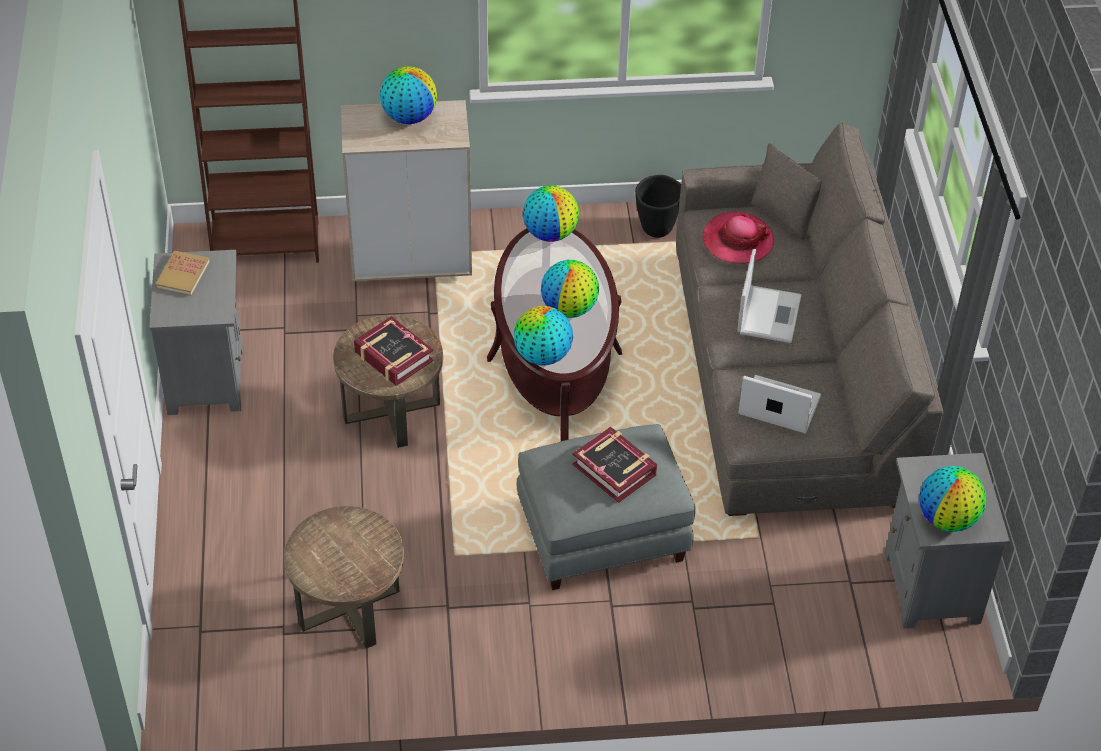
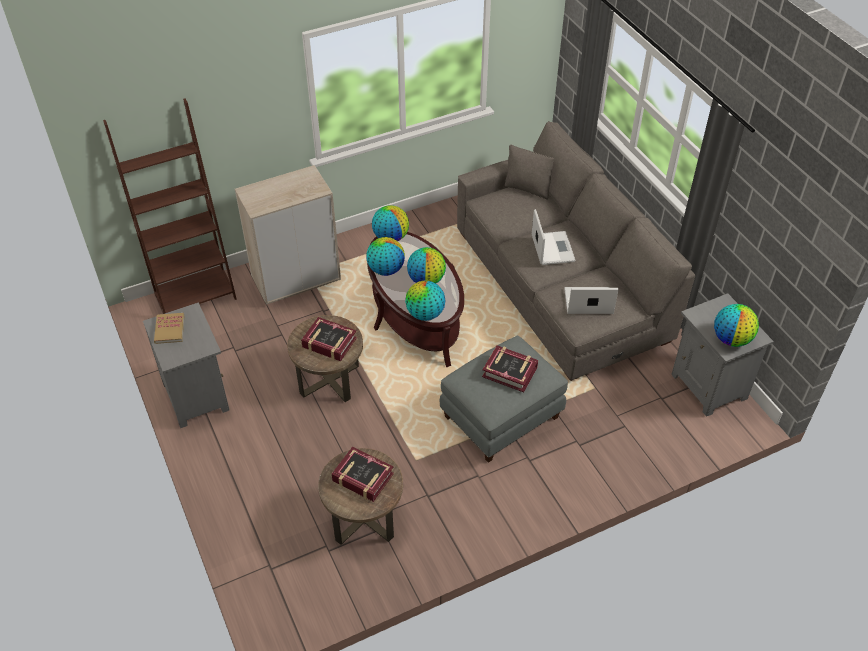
camera: 20 degrees left, 0 degrees up
globe [380,66,437,124] -> globe moved to [366,237,405,276]
black planter [635,175,681,238] -> none
hat [703,212,774,264] -> none
none -> book [332,447,394,502]

